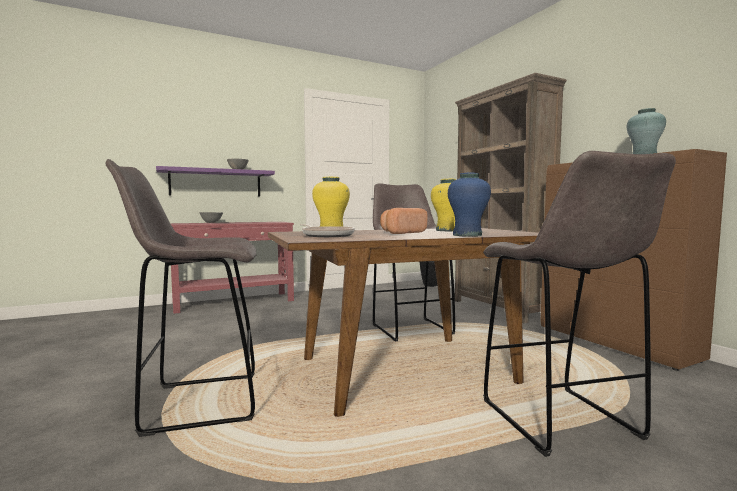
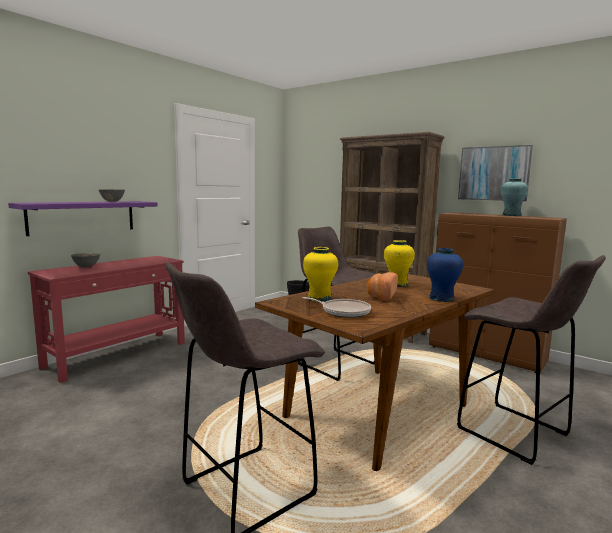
camera: 25 degrees left, 5 degrees up
none -> picture [458,145,533,201]

